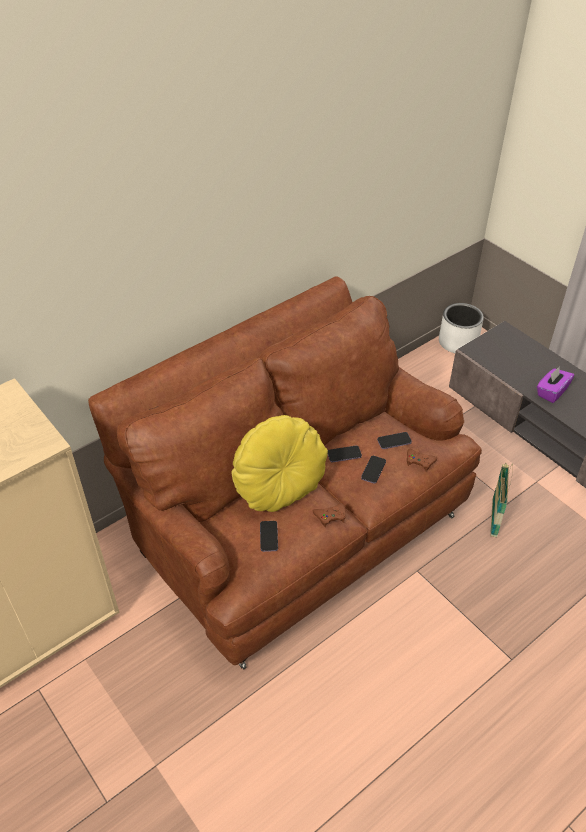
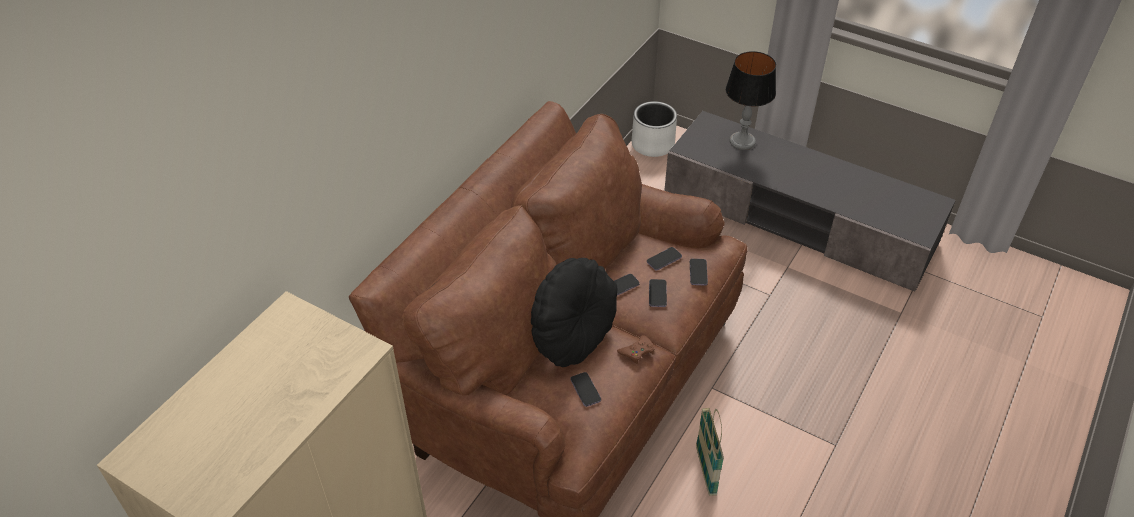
camera: 20 degrees left, 0 degrees up
yellow pillow [231,415,328,512] -> black pillow [531,258,617,367]
brown game controller [407,449,437,471] -> phone [690,259,708,286]
basket [490,462,513,537] -> basket moved to [696,408,724,496]
purple tissue box [537,367,574,403] -> none
none -> table lamp [725,51,776,150]

